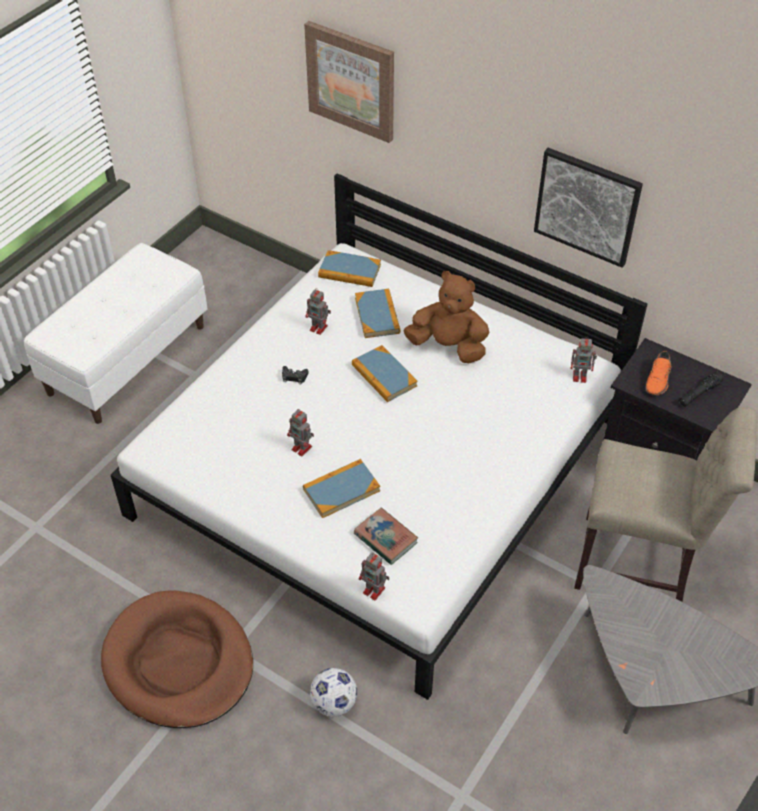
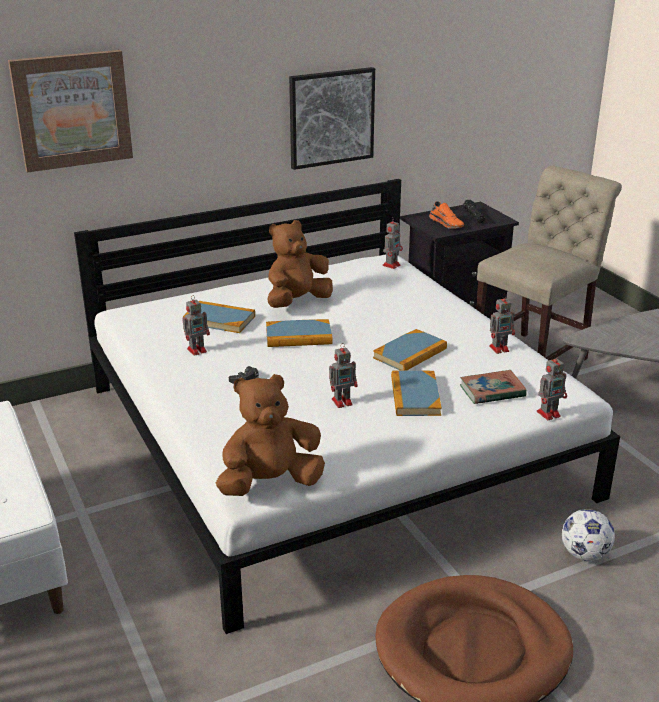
camera: 60 degrees left, 20 degrees down
book [318,250,381,287] -> book moved to [373,329,447,371]
none -> brown plush toy [216,374,325,496]
none -> toy robot [489,294,515,354]

